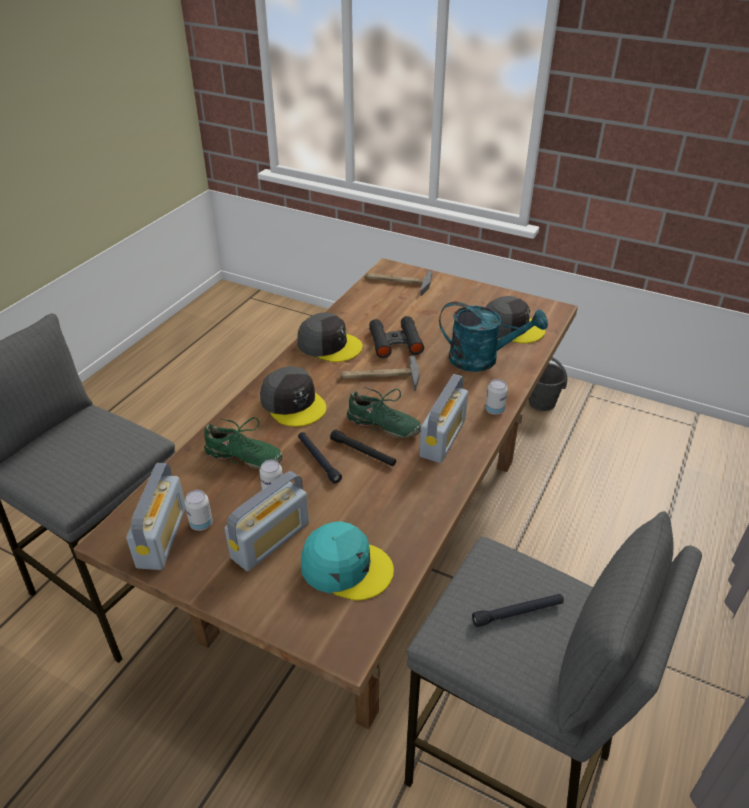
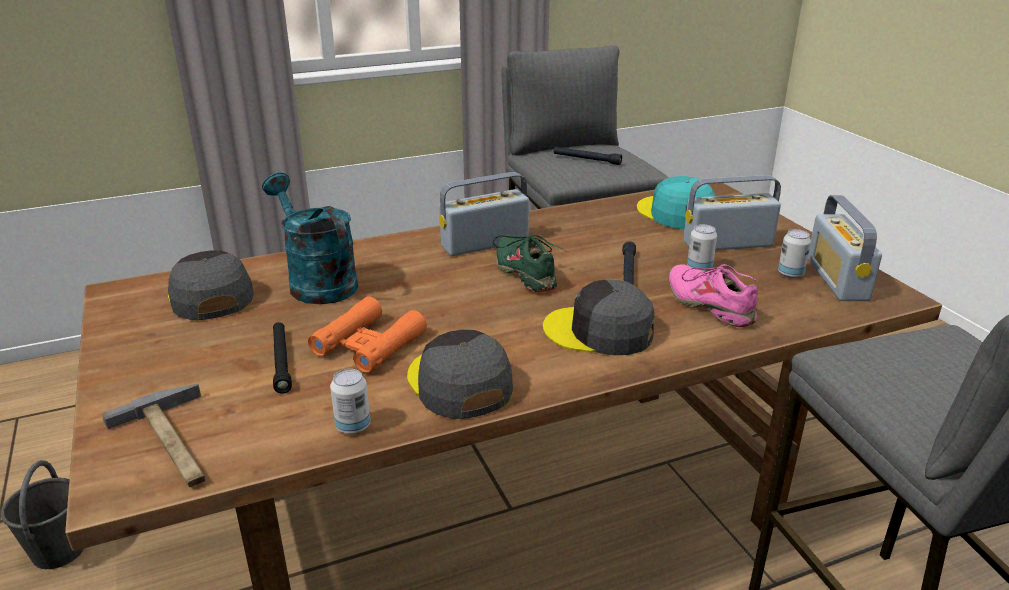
camera: 140 degrees left, 10 degrees down
radio [126,463,186,570] -> radio turned 45 degrees counterclockwise [808,195,882,301]
green shoe [204,417,283,469] -> pink shoe [669,264,757,327]
grey cap [260,366,326,427] -> grey cap turned 75 degrees counterclockwise [543,280,655,355]
black flashlight [330,429,396,466] -> black flashlight moved to [273,322,292,394]
hammer [340,356,420,391] -> none
black binoculars [369,316,424,358] -> orange binoculars [308,296,427,373]
can [485,379,508,415] -> can moved to [330,369,370,434]

